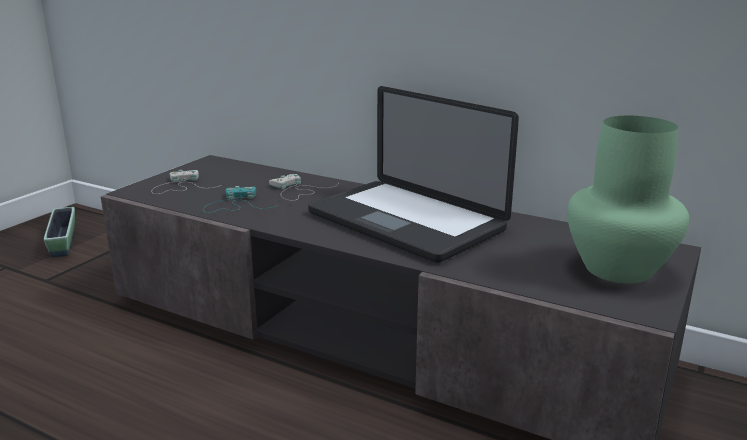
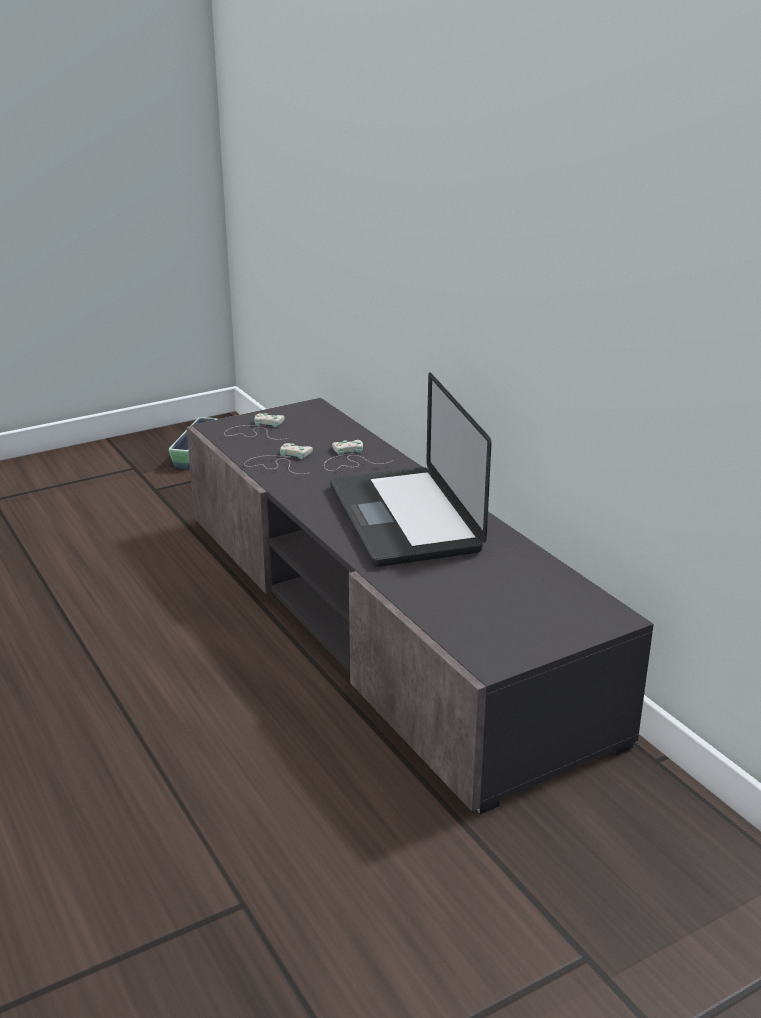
camera: 30 degrees right, 5 degrees up
turquoise game controller [203,186,278,213] -> white game controller [244,443,313,474]
green vase [567,116,689,283] -> none

